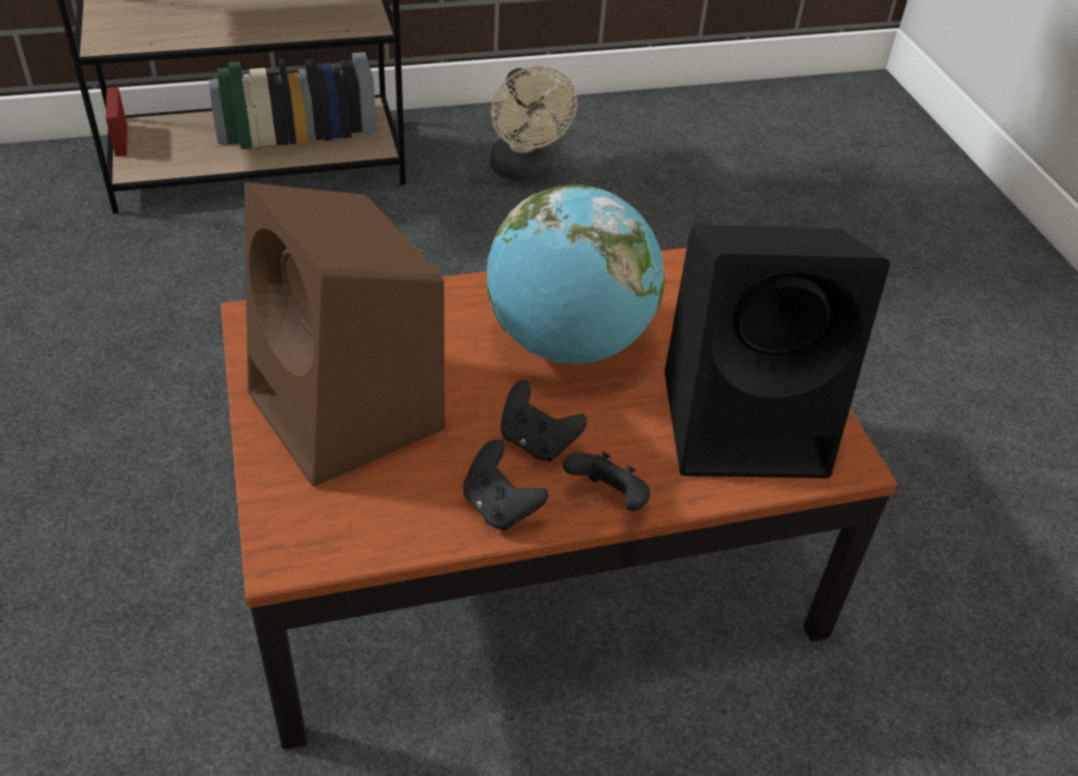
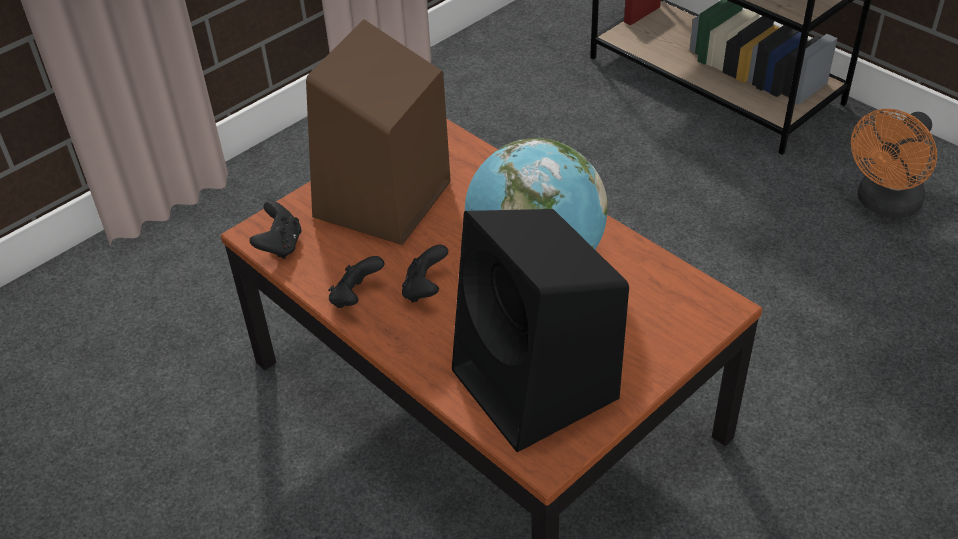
camera: 65 degrees right, 0 degrees up
beige fan [490,66,577,181] -> orange fan [851,109,937,218]
black game controller [563,452,650,511] -> black game controller moved to [250,201,301,259]

